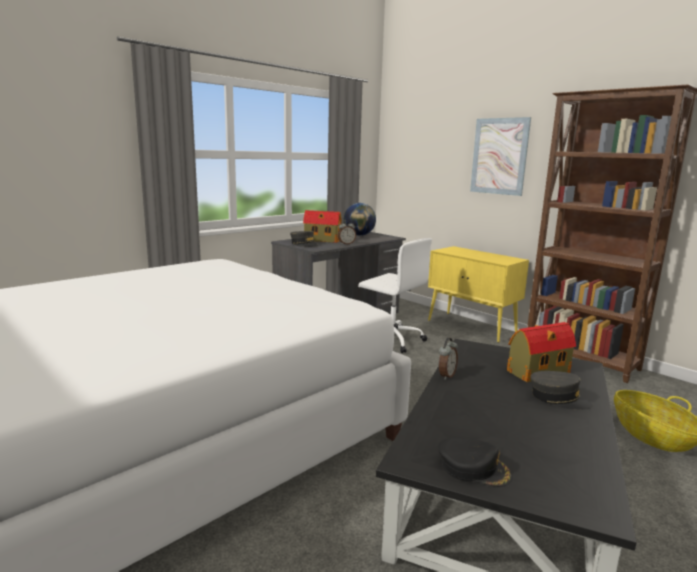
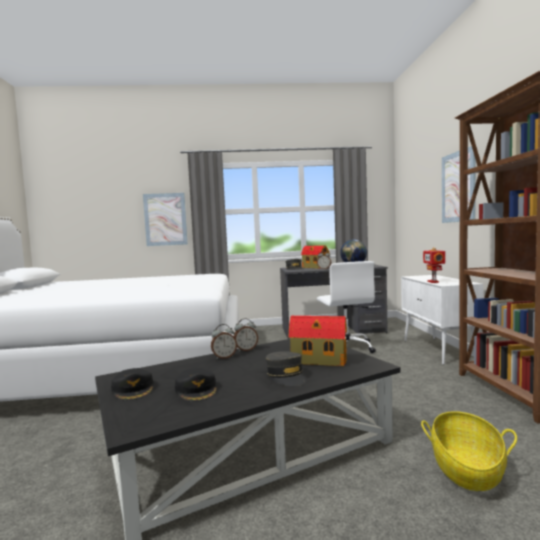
camera: 40 degrees right, 10 degrees down
yellow cabinet [428,246,529,343] -> white cabinet [401,275,483,365]
none -> picture [143,193,188,246]
none -> black cap [175,368,217,402]
none -> alarm clock [211,324,237,359]
none -> toy robot [423,247,445,283]

